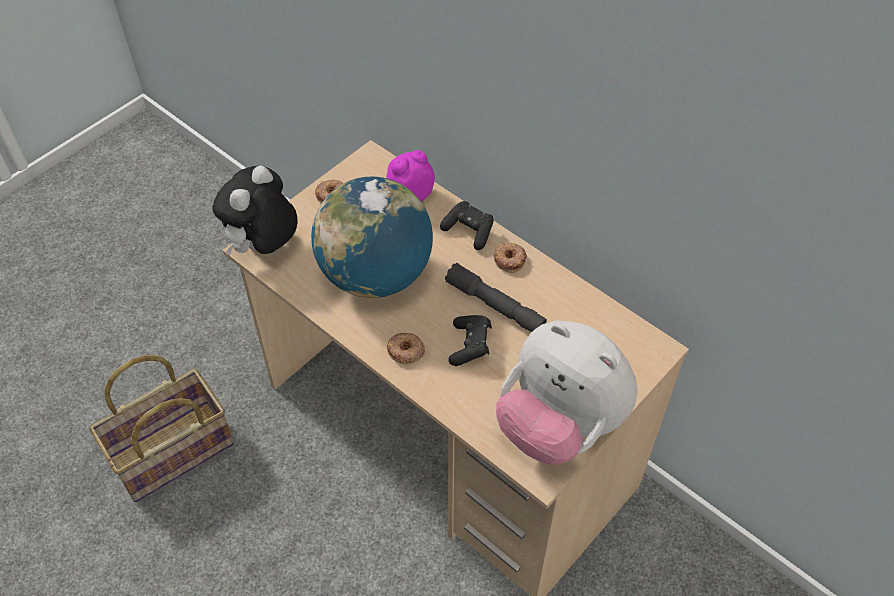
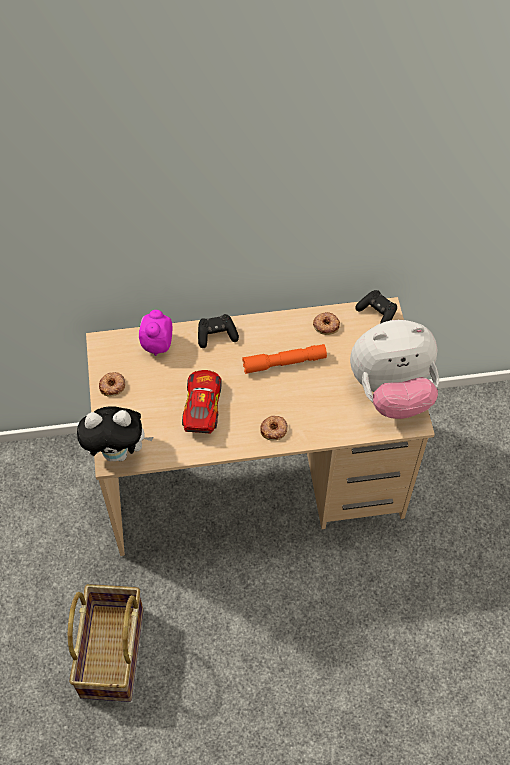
camera: 50 degrees left, 5 degrees up
plush toy [212,165,298,256] -> plush toy turned 75 degrees counterclockwise [77,406,153,461]
globe [311,177,433,298] -> toy car [182,370,222,434]
grey flashlight [445,263,547,332] -> orange flashlight [242,344,327,374]
black game controller [448,315,492,366] -> black game controller moved to [355,290,397,323]
donut [493,243,527,273] -> donut moved to [313,312,340,335]

